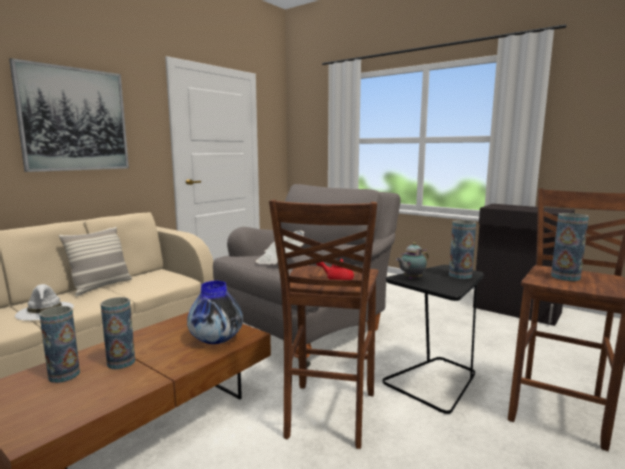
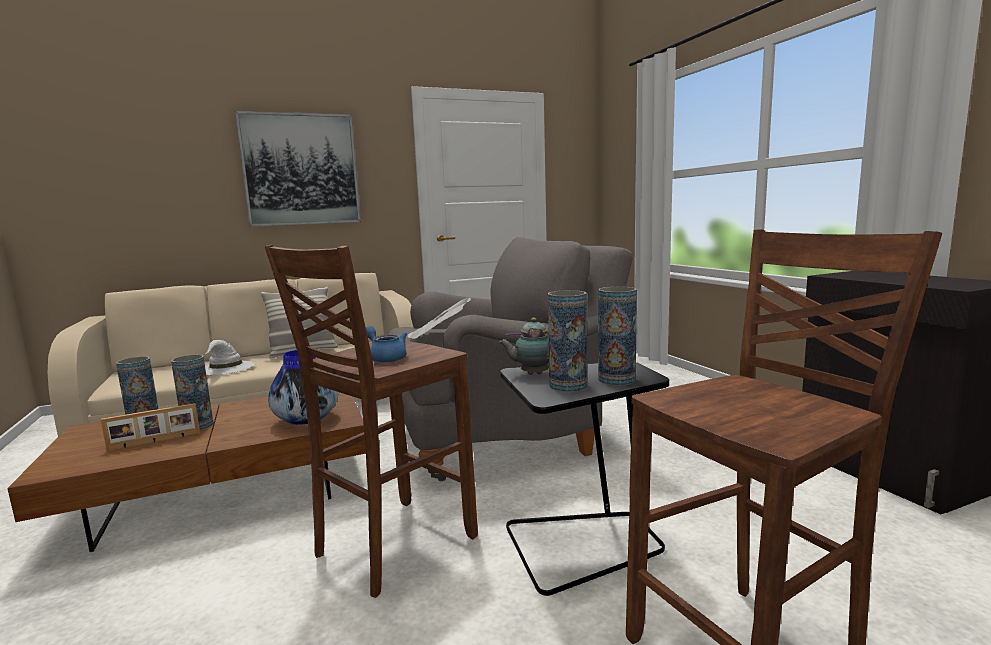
camera: 30 degrees right, 0 degrees up
red teapot [315,259,354,280] -> blue teapot [366,326,407,363]
vase [551,213,589,281] -> vase moved to [548,290,587,392]
none -> picture frame [101,403,200,451]

